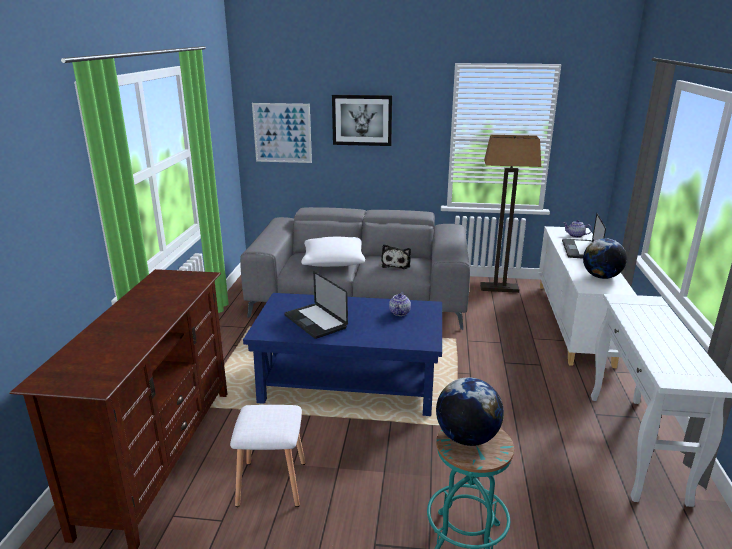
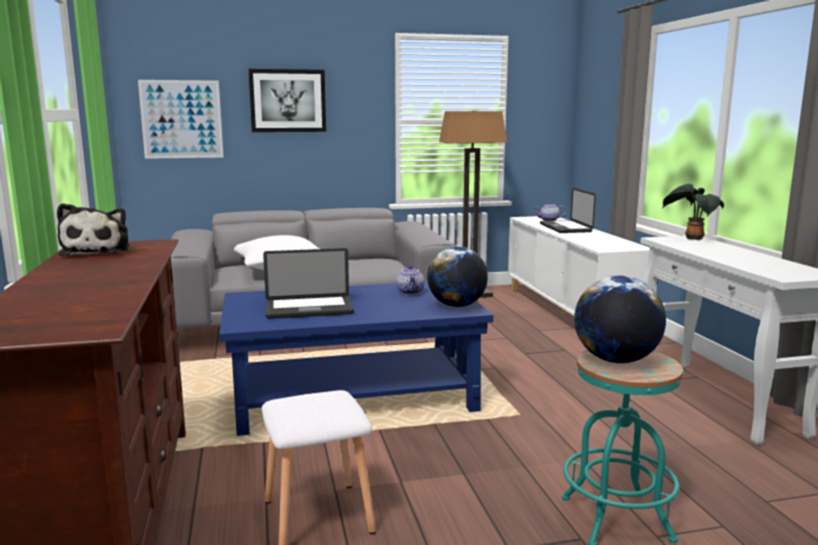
camera: 20 degrees left, 10 degrees down
laptop [284,271,348,339] -> laptop turned 45 degrees counterclockwise [263,248,354,319]
plush toy [381,244,411,269] -> plush toy moved to [57,203,130,256]
globe [583,238,627,279] -> globe moved to [427,247,488,307]
none -> potted plant [663,184,724,240]

